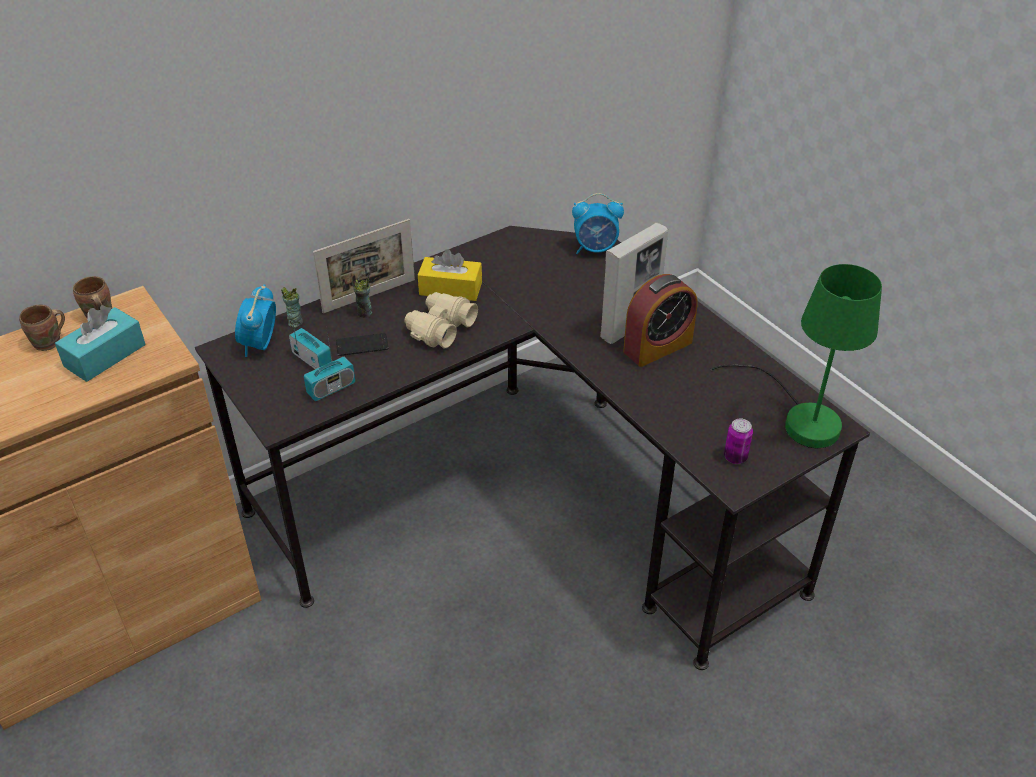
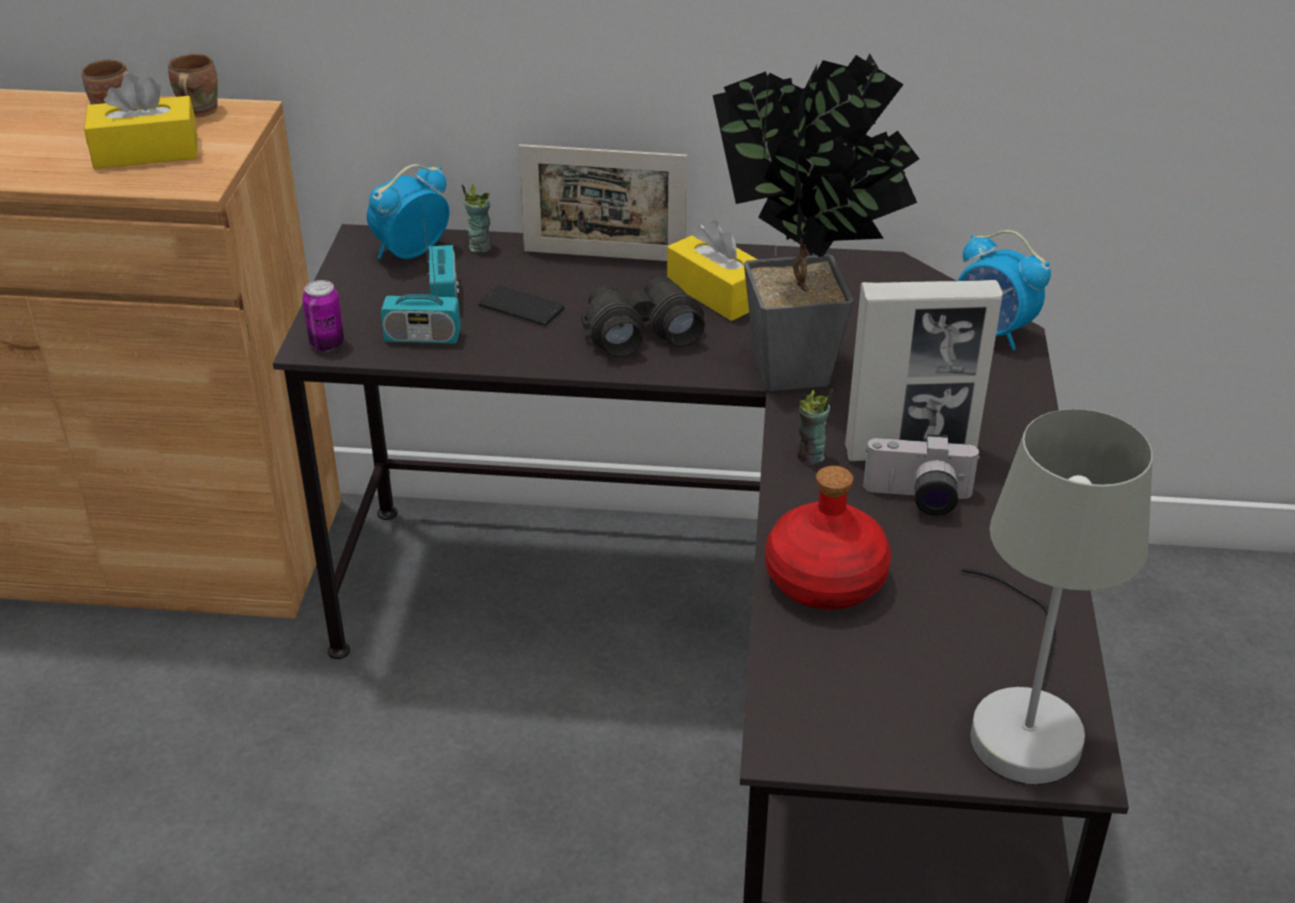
camera: 40 degrees right, 5 degrees down
turquoise tissue box [55,305,146,382] -> yellow tissue box [84,73,197,169]
cup [354,275,372,318] -> cup moved to [797,389,833,465]
beige binoculars [405,292,478,349] -> black binoculars [581,276,705,357]
alarm clock [623,274,697,367] -> camera [863,434,981,516]
green table lamp [711,264,882,448] -> grey table lamp [961,409,1153,785]
can [724,419,753,464] -> can moved to [302,280,344,351]
none -> potted plant [713,53,920,391]
none -> red bottle [765,466,891,609]

